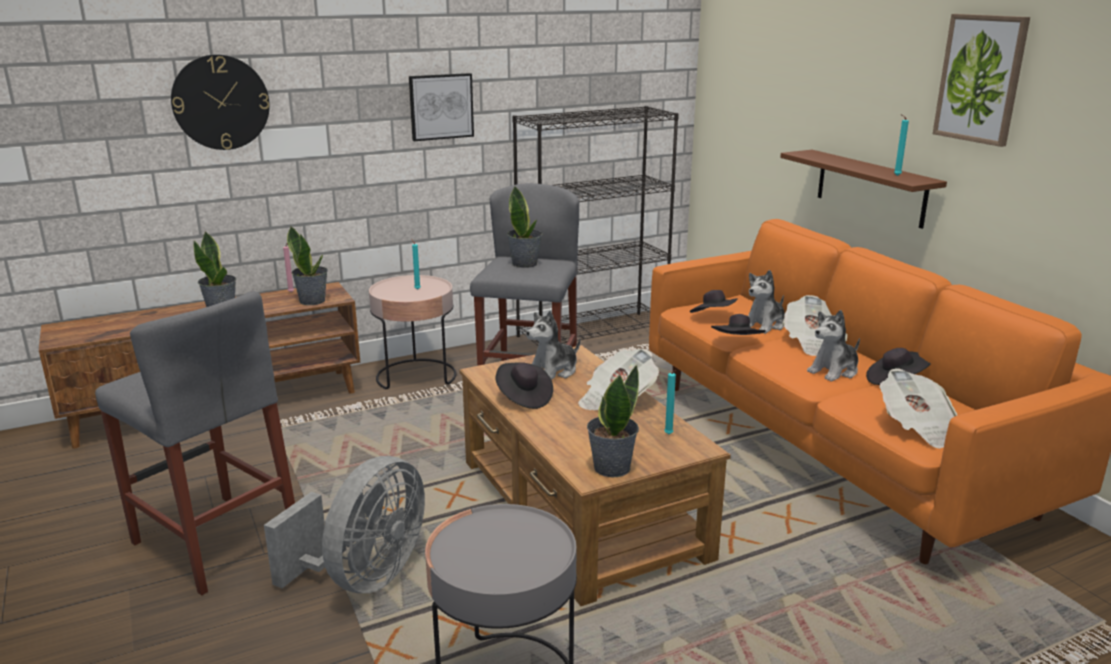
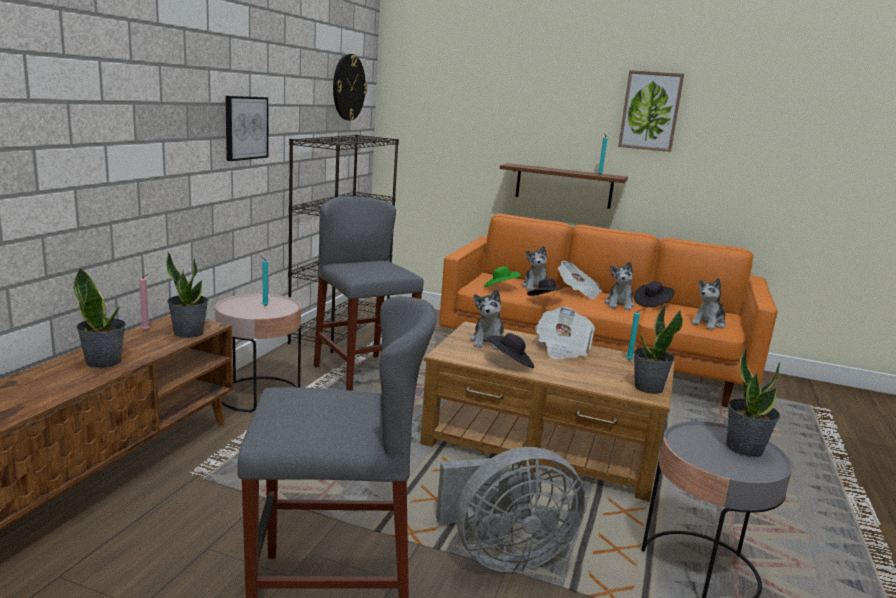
camera: 45 degrees left, 5 degrees down
wall clock [171,54,270,150] -> wall clock moved to [333,54,367,121]
grey fan [264,456,425,593] -> grey fan turned 90 degrees clockwise [436,447,586,572]
potted plant [507,186,542,268] -> potted plant moved to [726,347,780,457]
black hat [690,290,738,313] -> green hat [484,267,521,287]
newspaper [880,368,957,449] -> plush toy [691,278,726,330]

